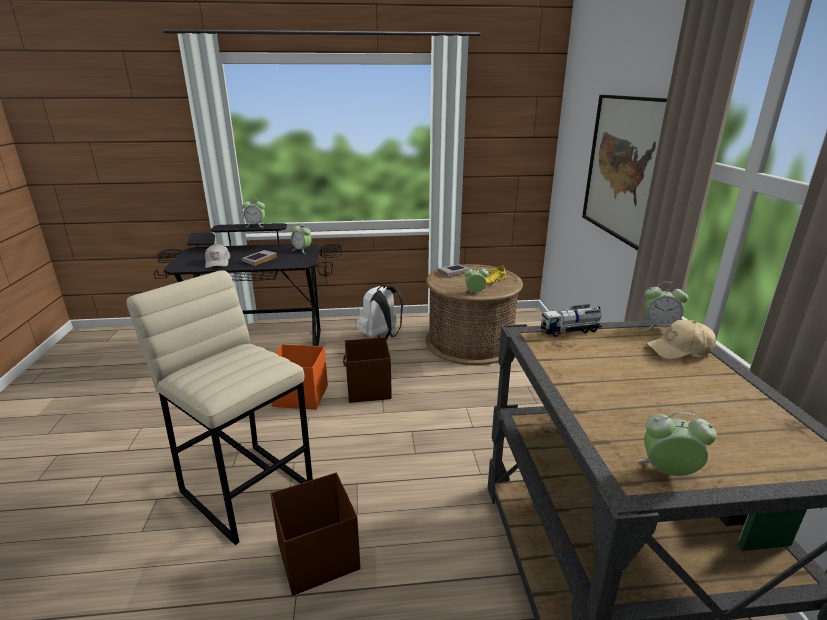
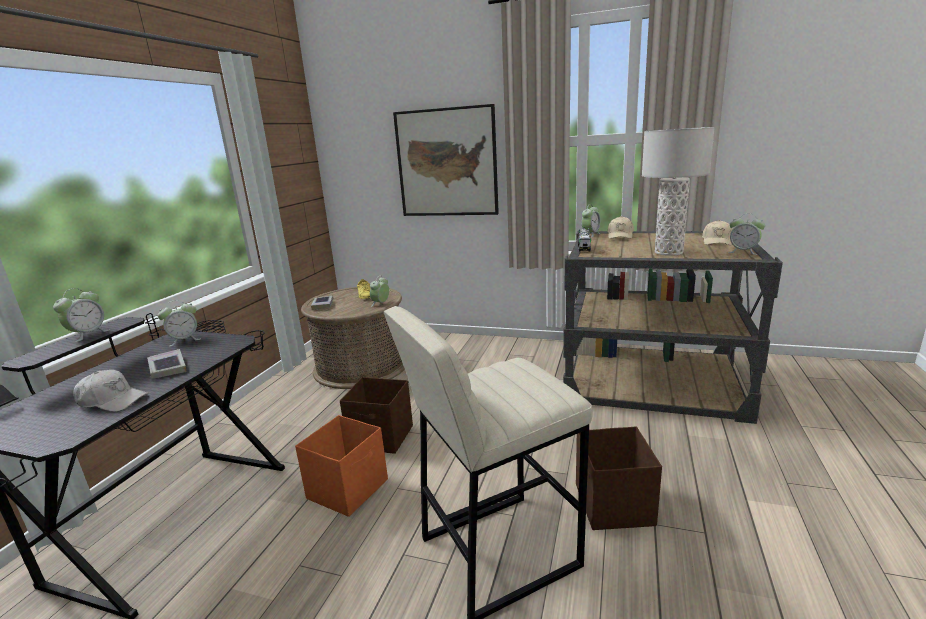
camera: 65 degrees left, 5 degrees down
white backpack [359,285,403,340] -> none
alarm clock [638,412,717,476] -> alarm clock turned 90 degrees counterclockwise [728,214,765,255]
none -> white table lamp [642,127,715,256]
none -> beige cap [702,220,733,245]

